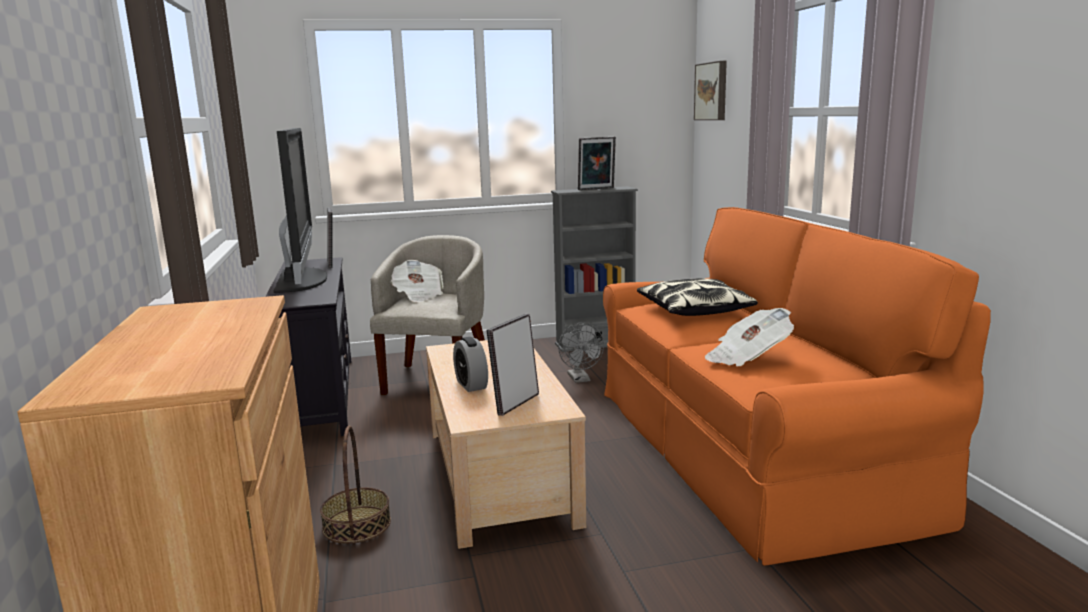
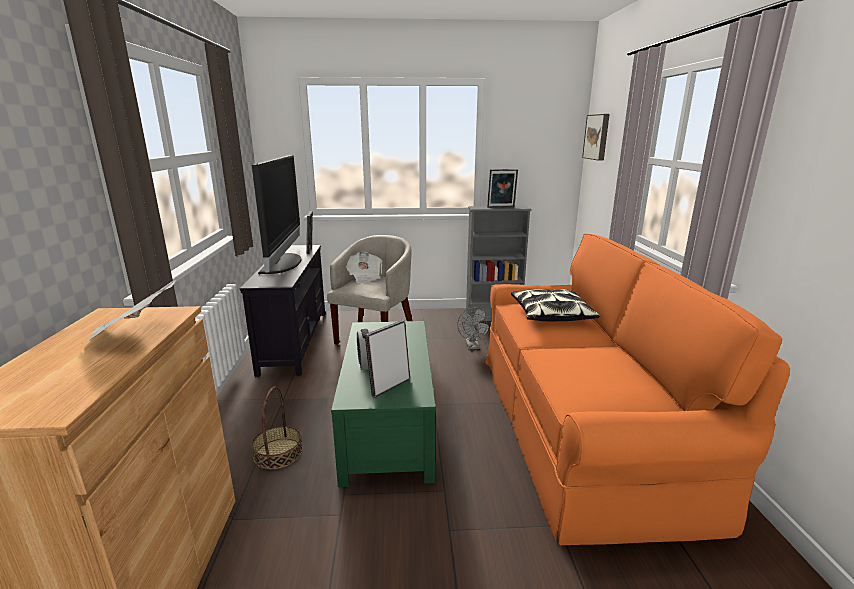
camera: 10 degrees right, 5 degrees up
beige coffee table [426,340,586,549] -> green coffee table [331,321,436,487]
newspaper [705,308,794,367] -> newspaper moved to [86,280,176,342]

